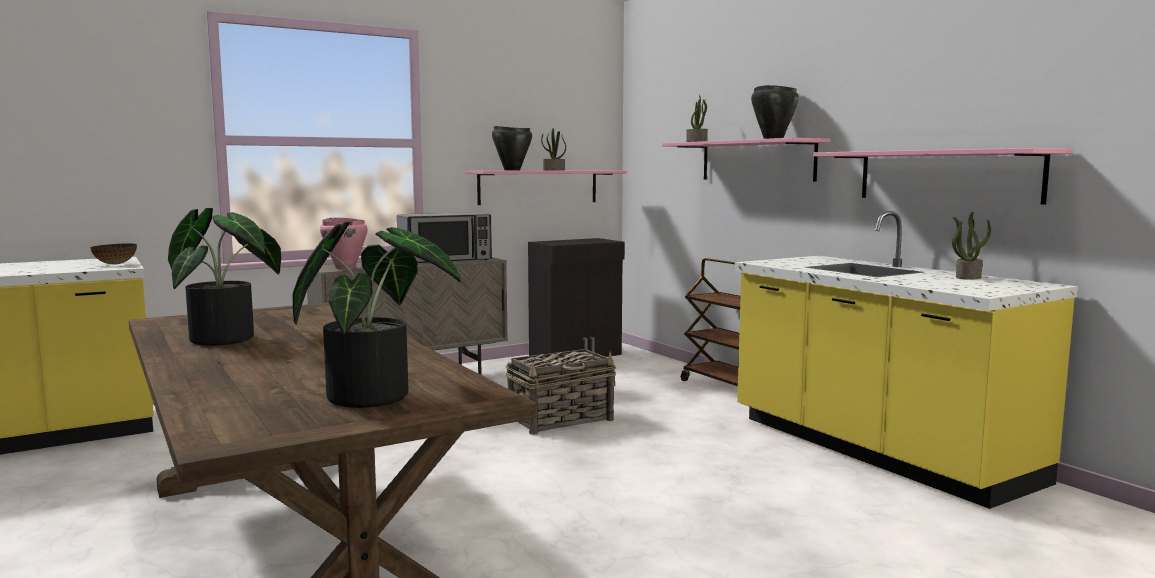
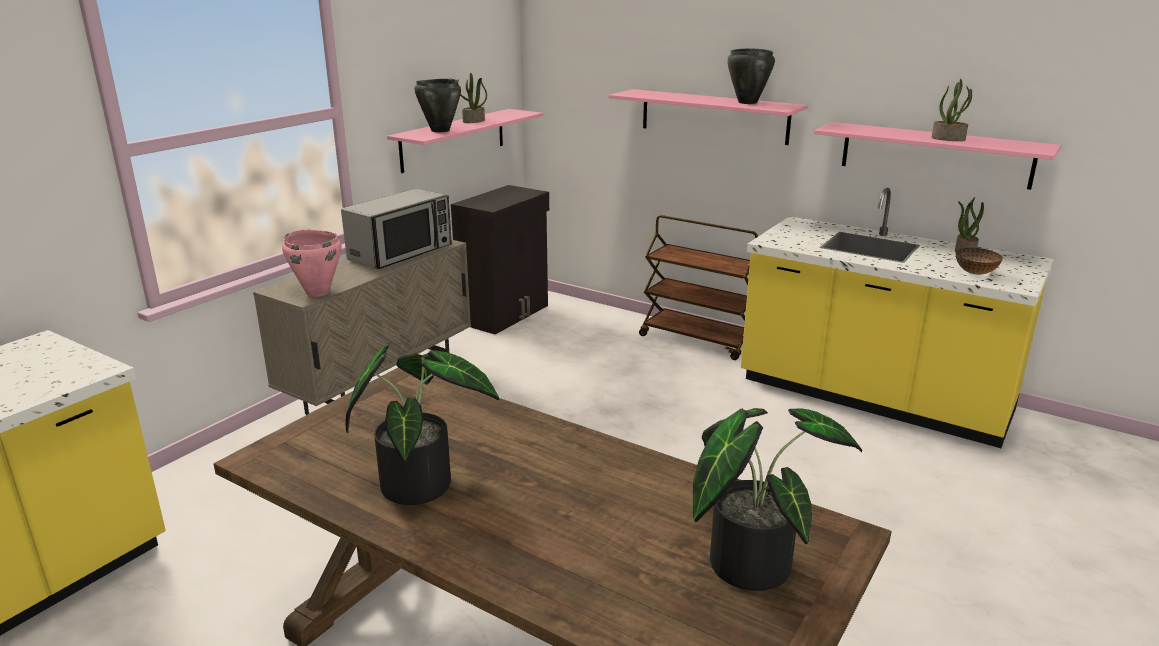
camera: 25 degrees left, 15 degrees up
bowl [90,244,137,265] -> bowl moved to [956,247,1003,275]
basket [506,349,616,435] -> none
potted plant [686,95,708,142] -> potted plant moved to [932,79,972,141]

